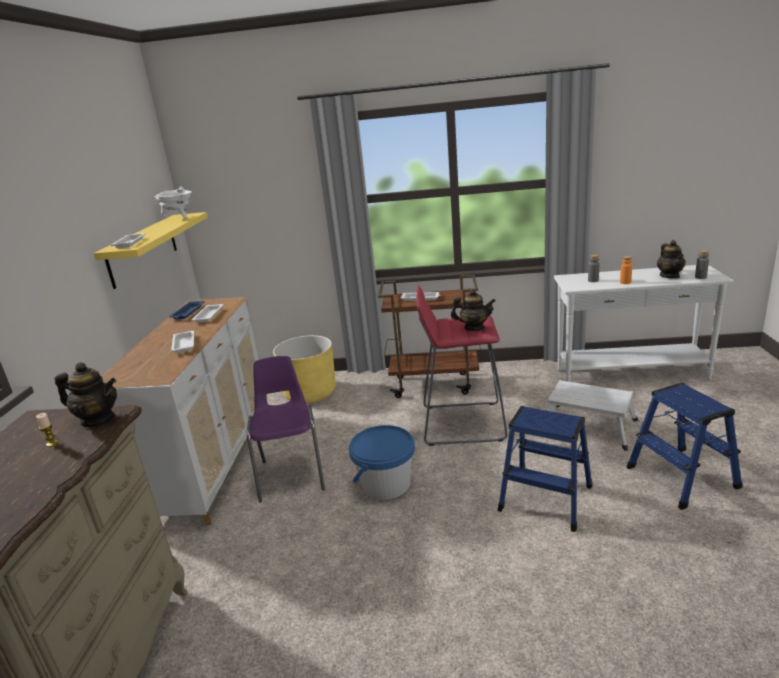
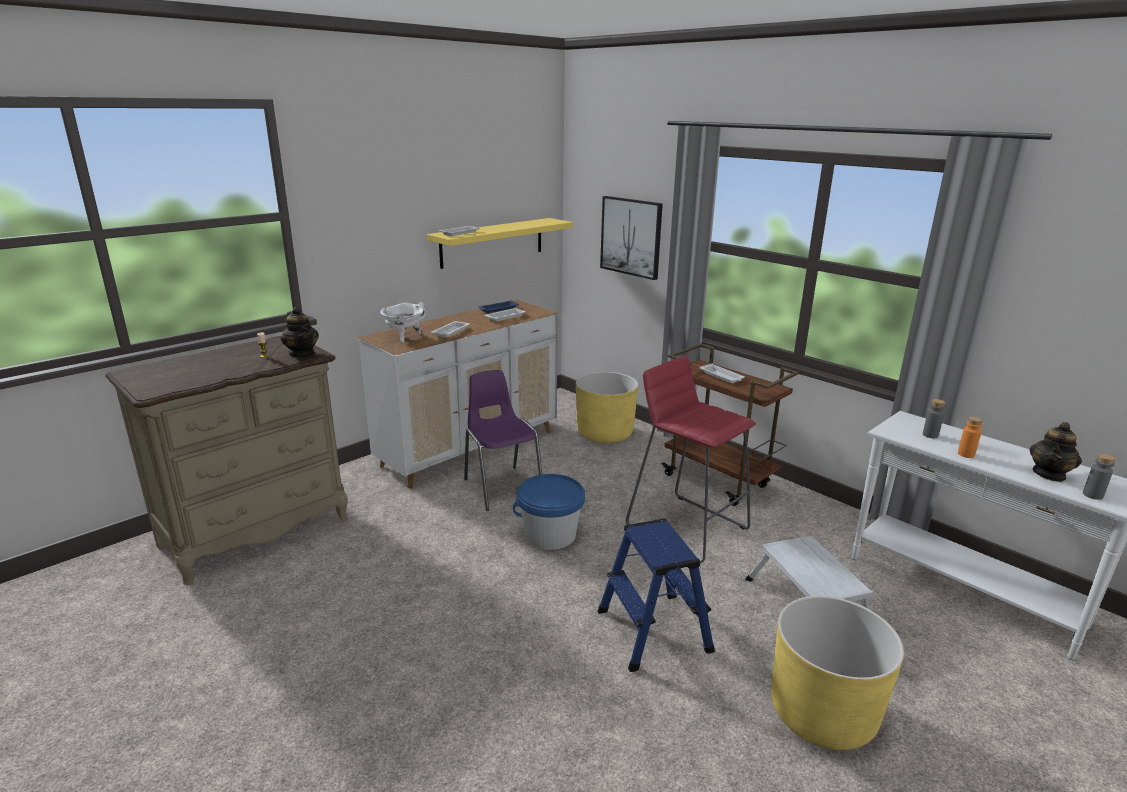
camera: 40 degrees right, 0 degrees up
white cooking pot [154,186,192,219] -> white cooking pot moved to [380,302,426,343]
purple chair [247,356,325,502] -> purple chair turned 60 degrees counterclockwise [464,370,542,511]
teapot [451,289,496,331] -> none
blue step ladder [627,382,743,510] -> yellow planter [771,596,904,750]
none -> picture [600,196,663,280]

